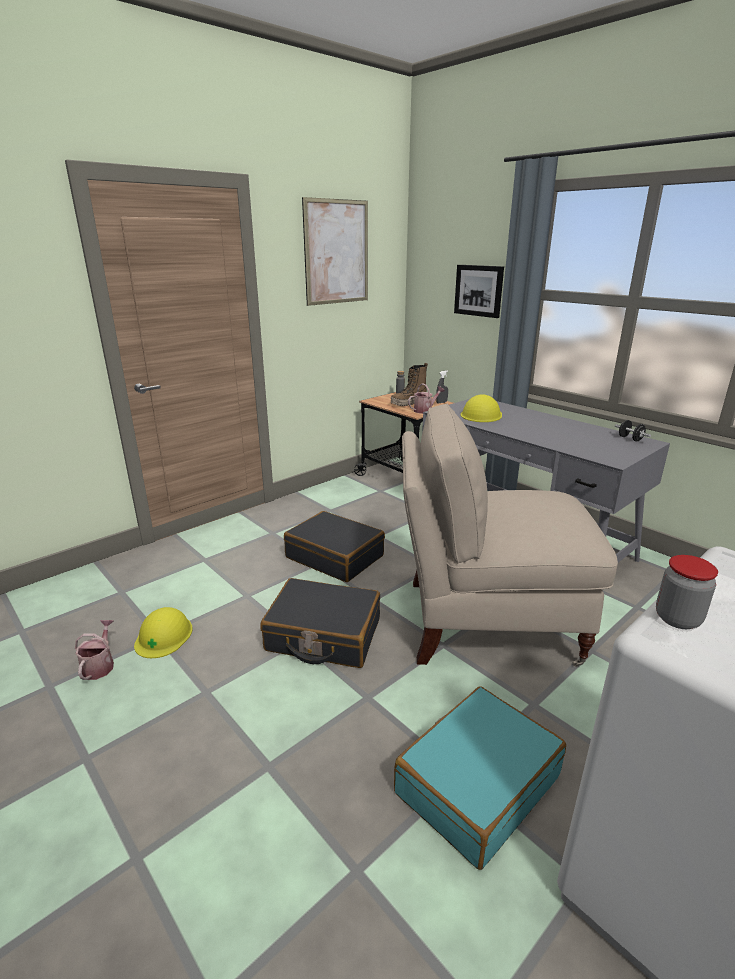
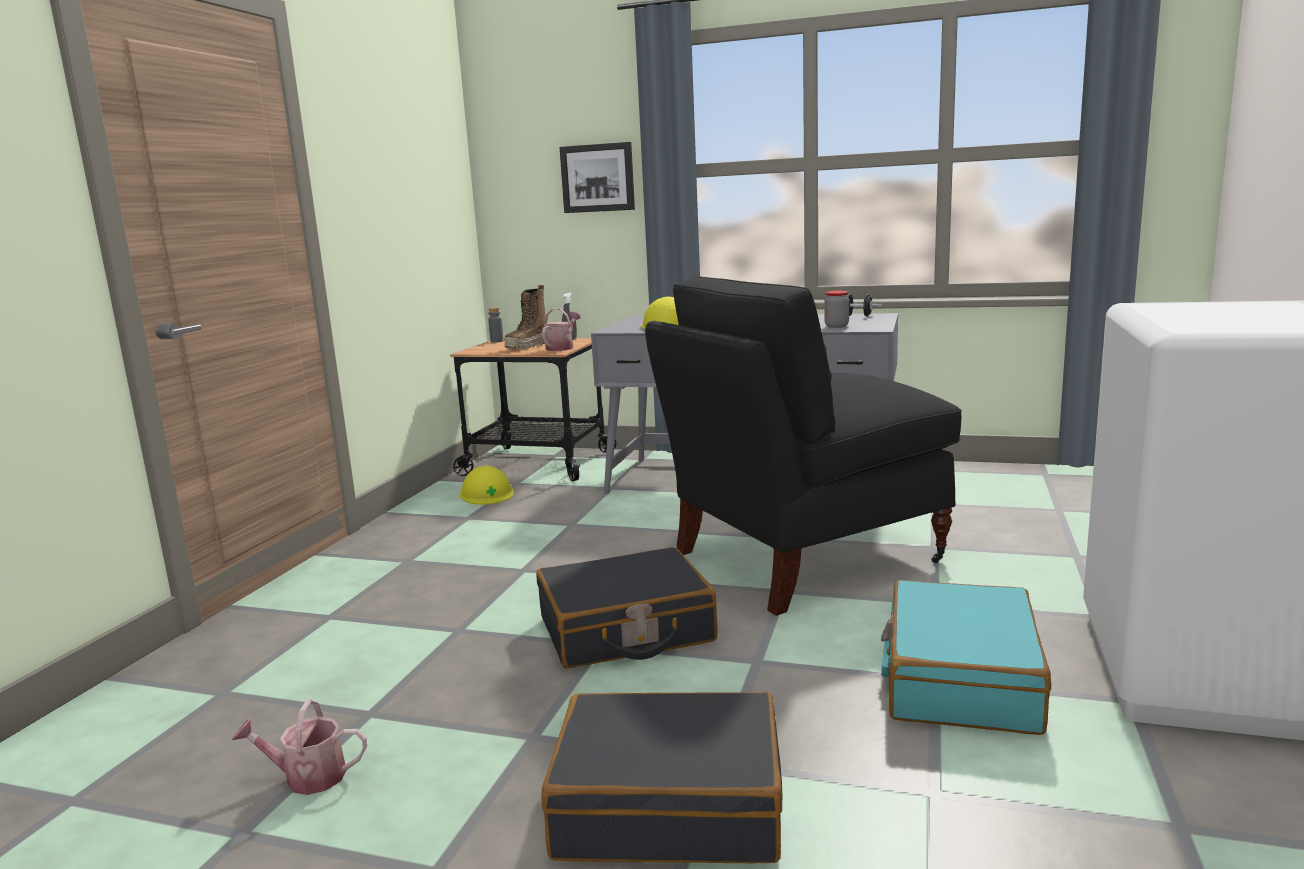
camera: 30 degrees left, 10 degrees down
watering can [75,620,114,680] -> watering can turned 60 degrees counterclockwise [232,699,367,795]
yellow hard hat [134,607,193,658] -> yellow hard hat moved to [459,466,514,505]
black suitcase [284,511,385,582] -> black suitcase moved to [541,692,782,863]
picture [302,197,368,306] -> none
beige chair [402,403,618,667] -> black chair [645,276,962,616]
jar [656,555,718,629] -> jar moved to [824,291,849,328]

